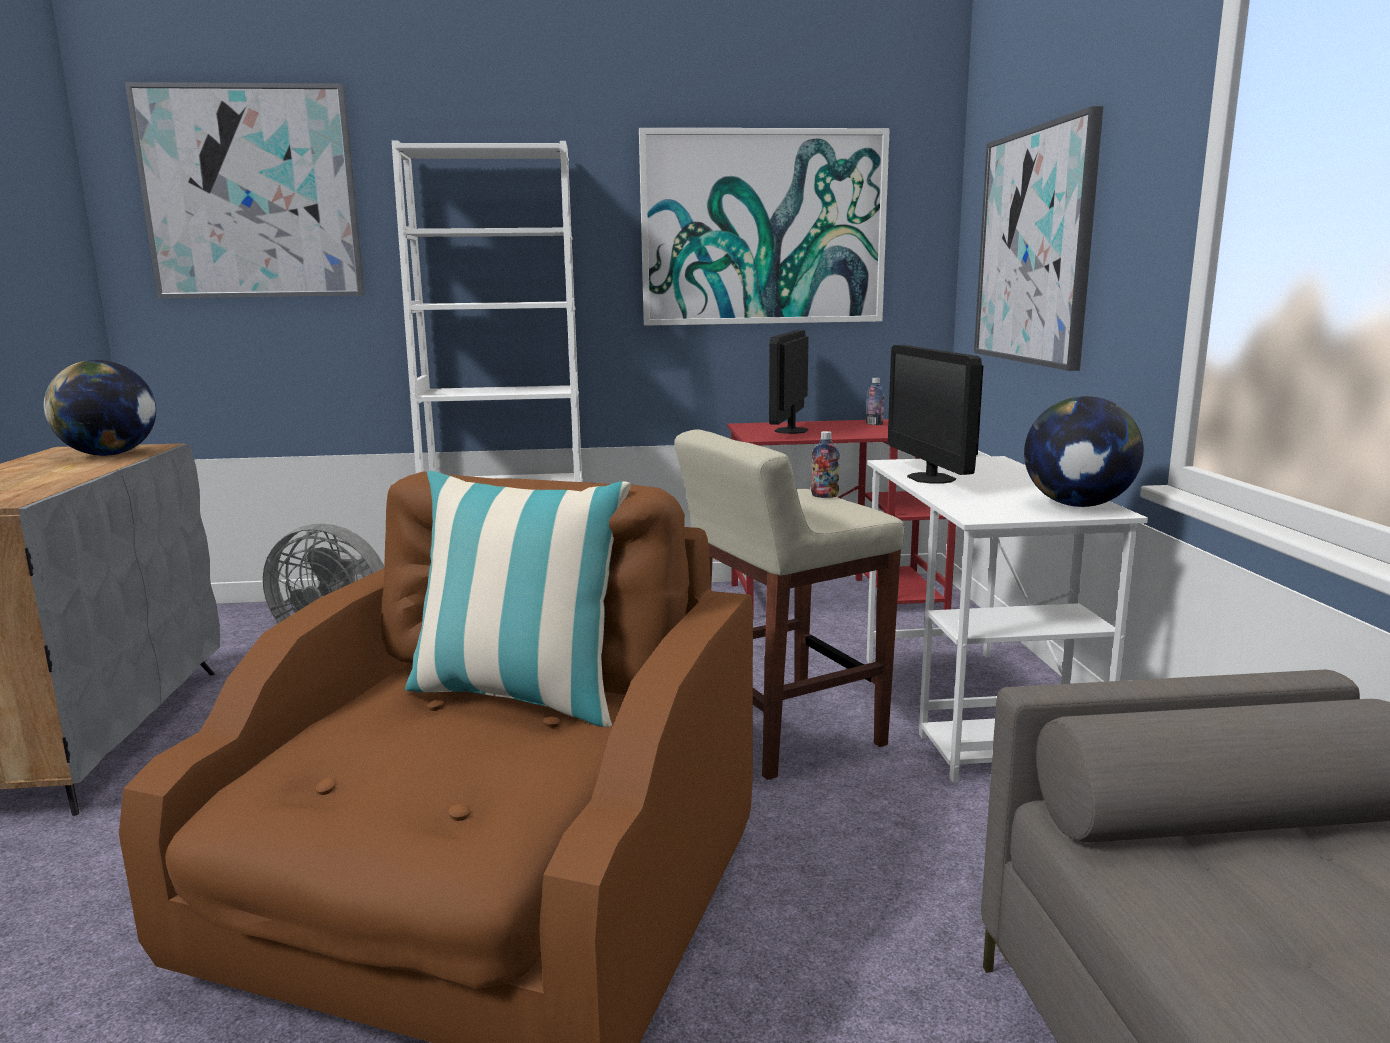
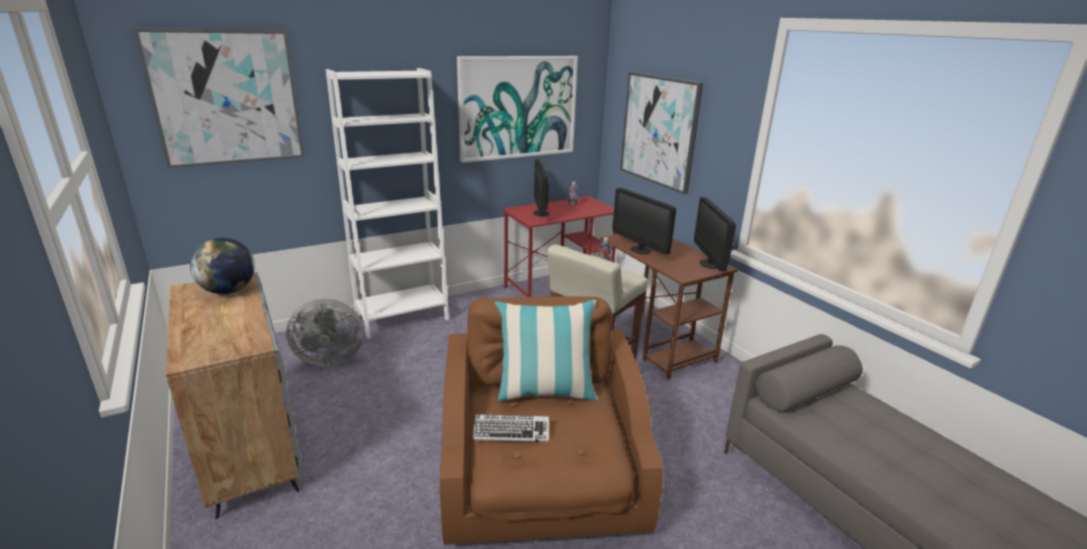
camera: 25 degrees left, 10 degrees up
white desk [866,456,1148,783] -> brown desk [601,234,738,380]
globe [1024,396,1144,507] -> monitor [694,197,736,271]
none -> keyboard [473,414,549,442]

